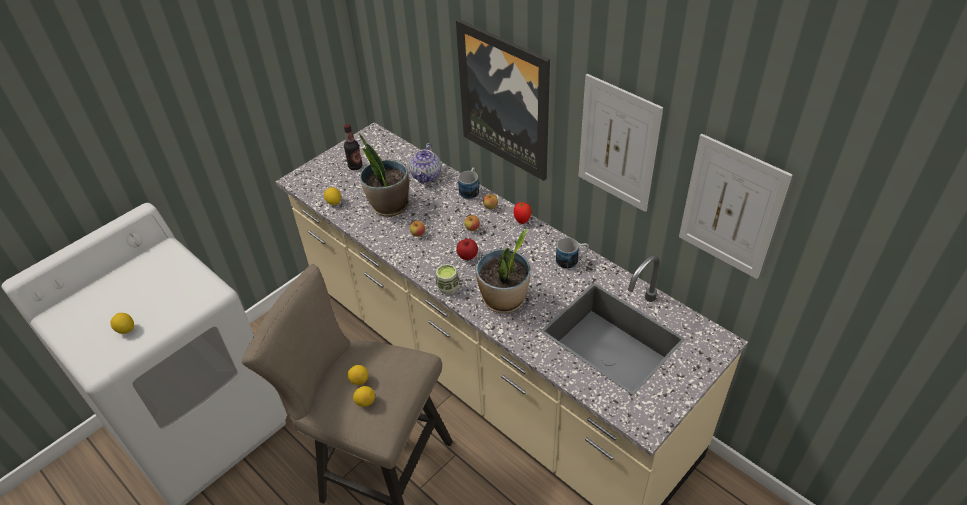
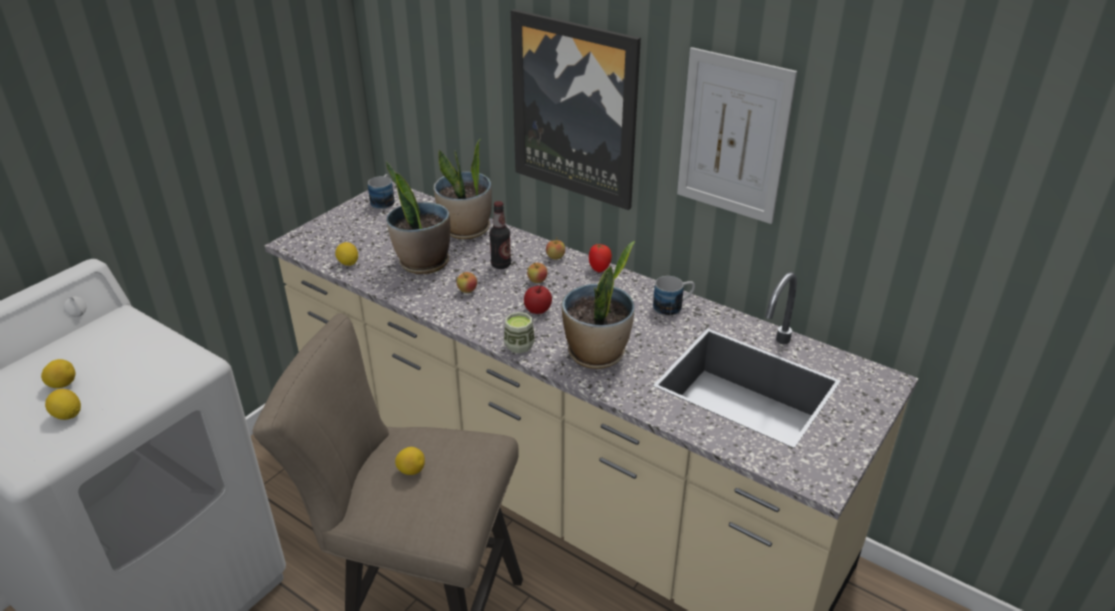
camera: 10 degrees left, 10 degrees down
bottle [344,124,362,170] -> bottle moved to [489,201,511,269]
lemon [353,386,375,407] -> lemon moved to [41,359,75,388]
teapot [409,143,441,183] -> potted plant [433,139,492,239]
mug [458,168,479,199] -> mug moved to [368,174,394,209]
picture [679,134,792,279] -> none

